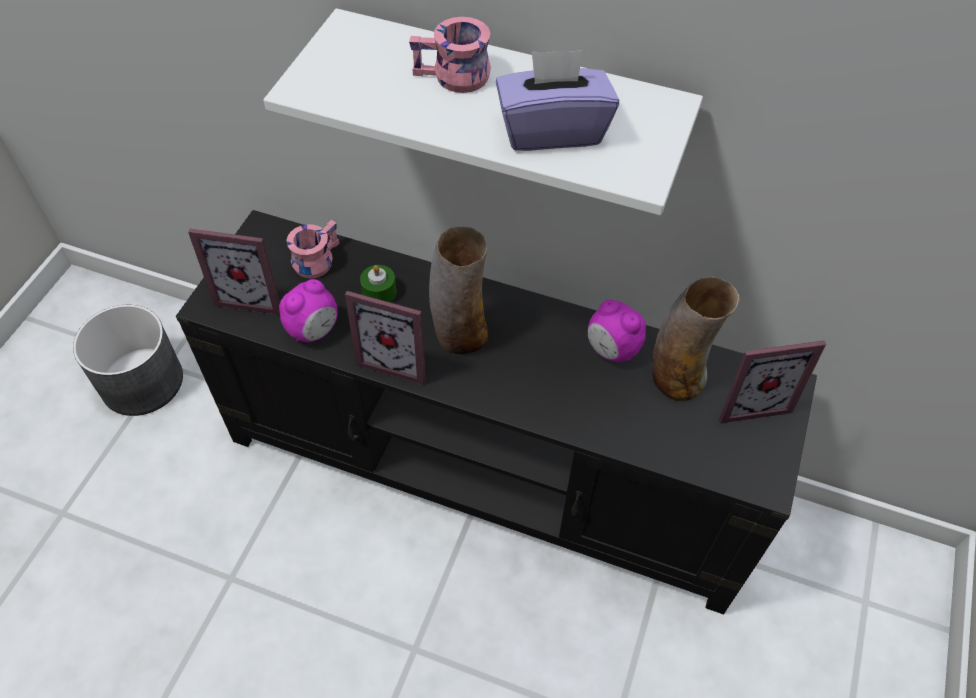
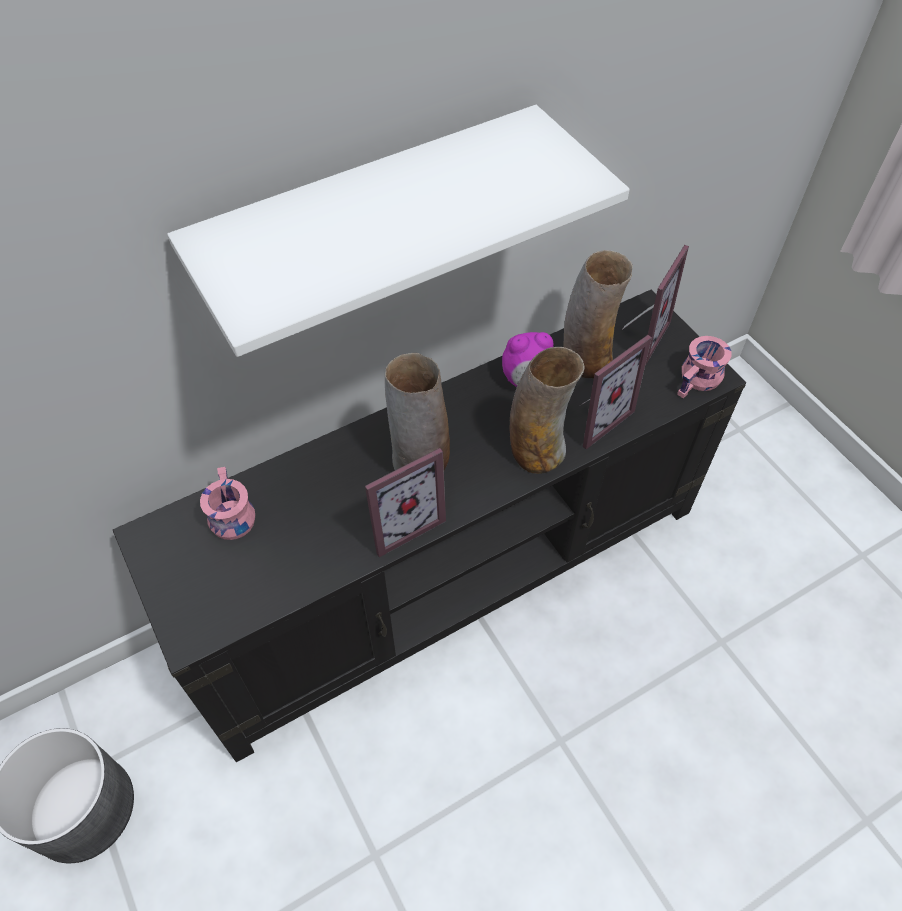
camera: 50 degrees left, 0 degrees up
picture frame [188,229,280,315] -> picture frame moved to [581,335,652,449]
alarm clock [279,279,338,342] -> none
green candle [360,265,397,302] -> none
pink mug [409,17,491,93] -> pink mug moved to [677,336,732,398]
purple tissue box [496,50,619,151] -> none
none -> vase [509,347,584,474]

